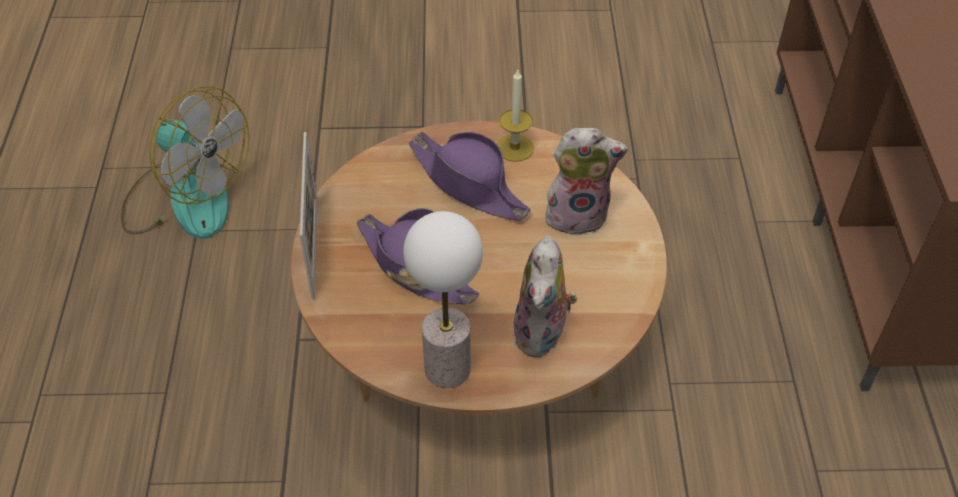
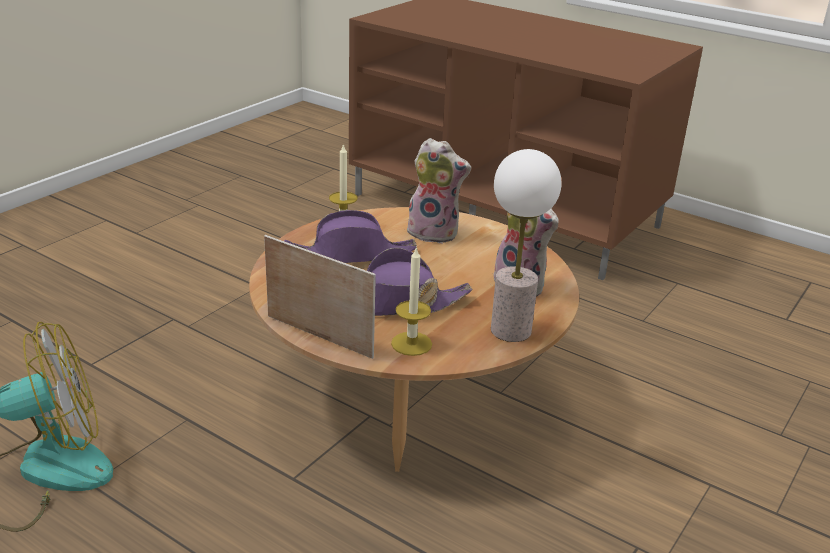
camera: 55 degrees left, 20 degrees down
plush toy [544,128,628,236] -> plush toy turned 75 degrees clockwise [407,138,471,243]
none -> candle [391,247,432,356]

